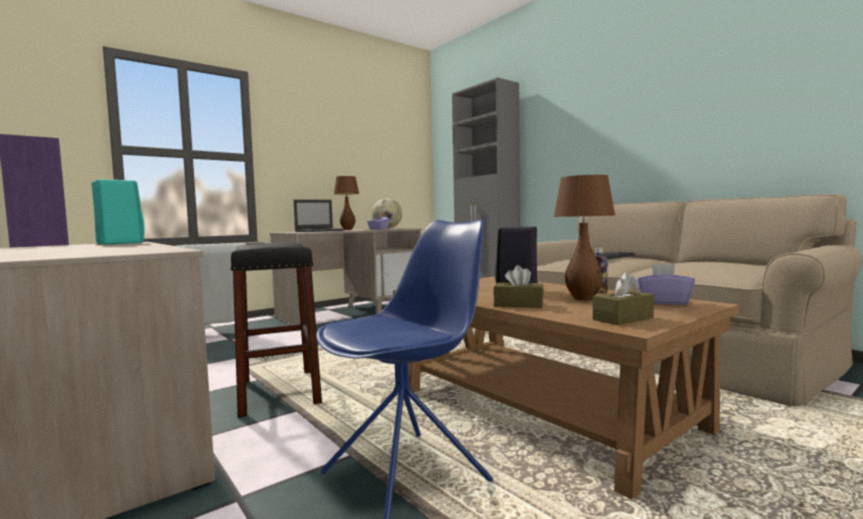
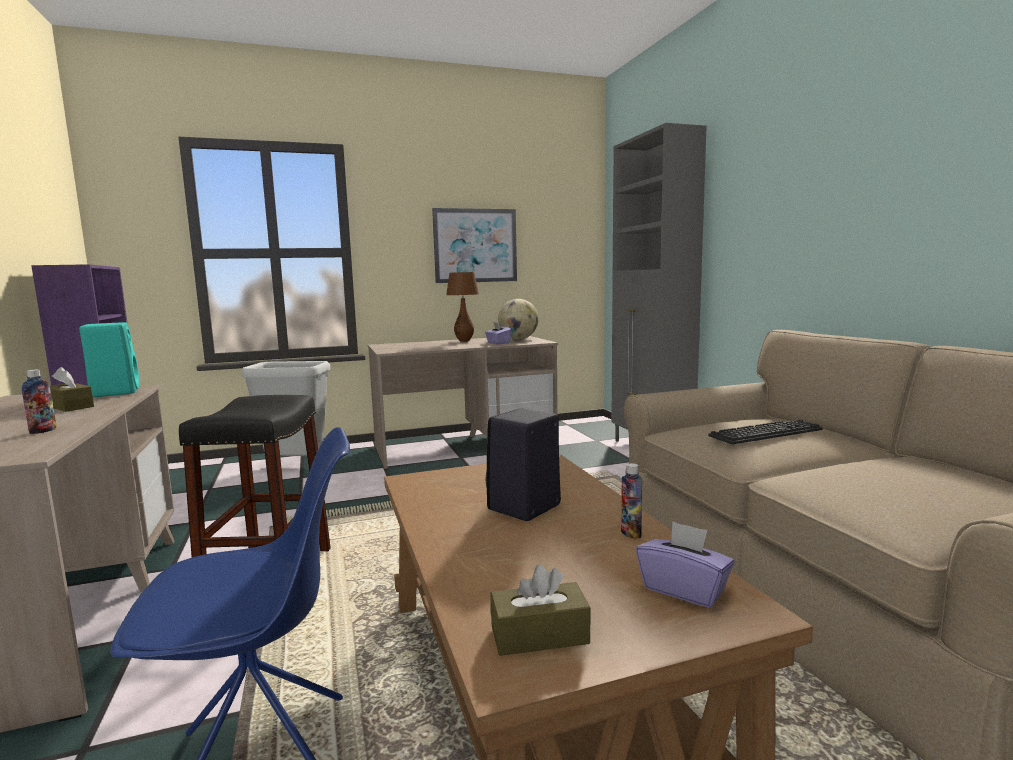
camera: 20 degrees right, 5 degrees up
laptop [294,200,344,232] -> none
brown tissue box [494,265,544,308] -> brown tissue box moved to [50,367,94,412]
brown table lamp [554,175,615,301] -> none
none -> bottle [22,369,57,434]
none -> picture [432,208,517,283]

